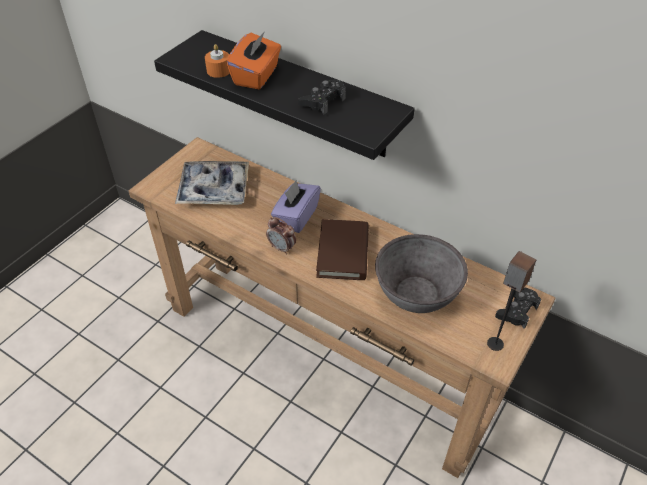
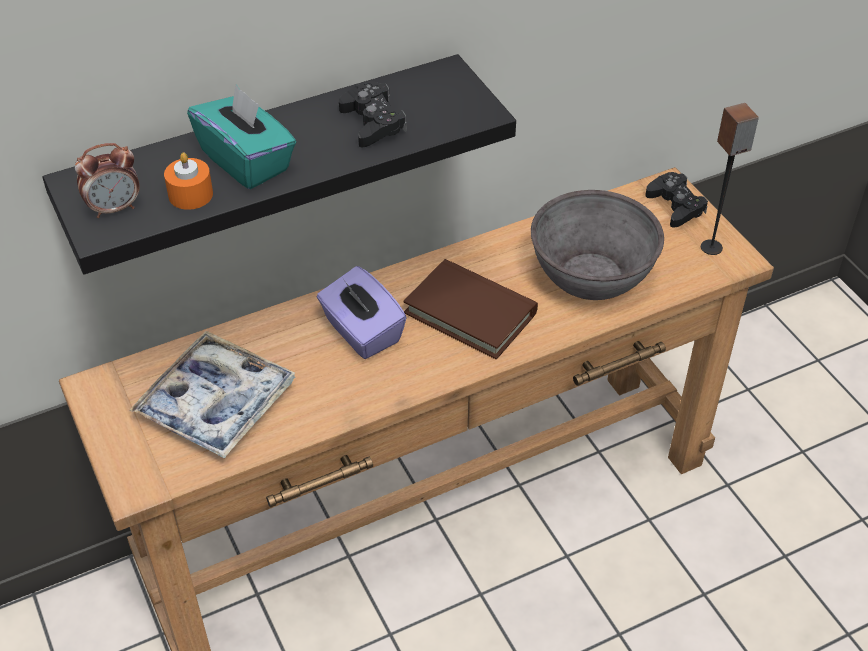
camera: 60 degrees left, 0 degrees up
orange tissue box [227,31,281,89] -> turquoise tissue box [187,85,296,189]
alarm clock [266,217,296,255] -> alarm clock moved to [75,143,140,218]

